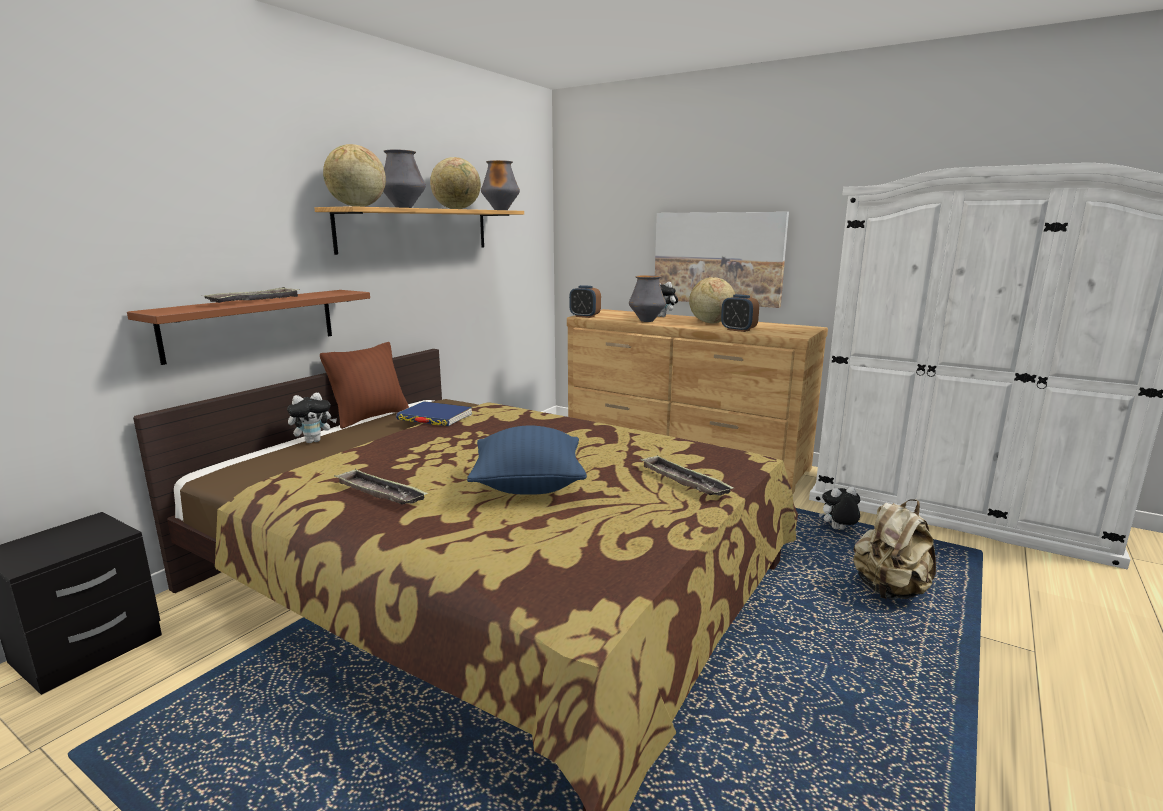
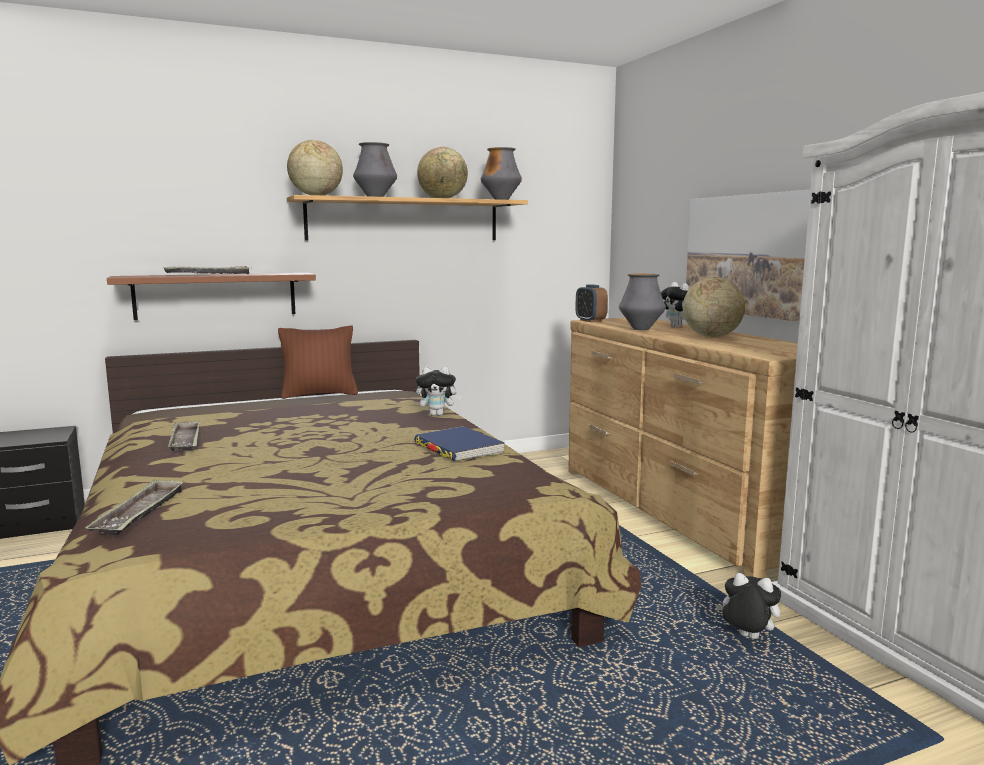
camera: 35 degrees right, 5 degrees down
plush toy [287,393,337,443] -> plush toy moved to [416,366,462,416]
blue book [396,401,472,426] -> blue book moved to [414,426,505,461]
blue pillow [467,426,587,495] -> none
tray [640,455,734,496] -> tray moved to [86,479,184,536]
alarm clock [721,294,759,332] -> none
beige backpack [853,499,936,600] -> none

